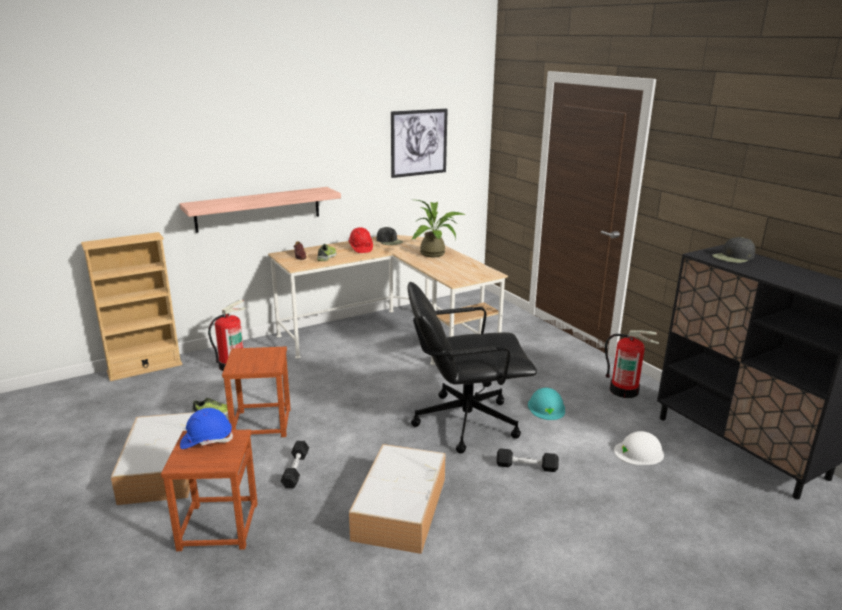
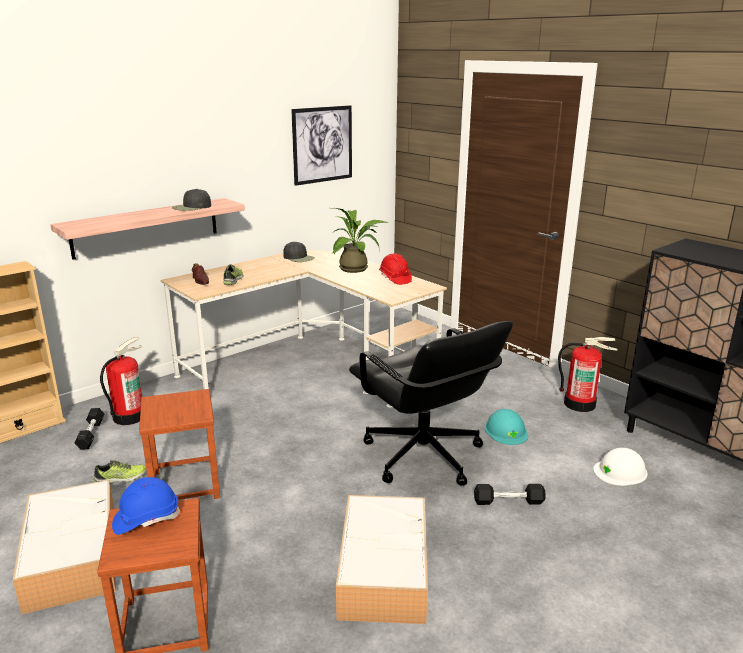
camera: 10 degrees left, 0 degrees up
black dumbbell [281,441,309,488] -> black dumbbell moved to [75,408,105,450]
red hard hat [348,227,373,253] -> red hard hat moved to [379,253,412,285]
black office chair [407,282,537,454] -> black office chair turned 105 degrees counterclockwise [349,321,513,486]
black cap [712,237,755,263] -> black cap moved to [172,189,211,211]

